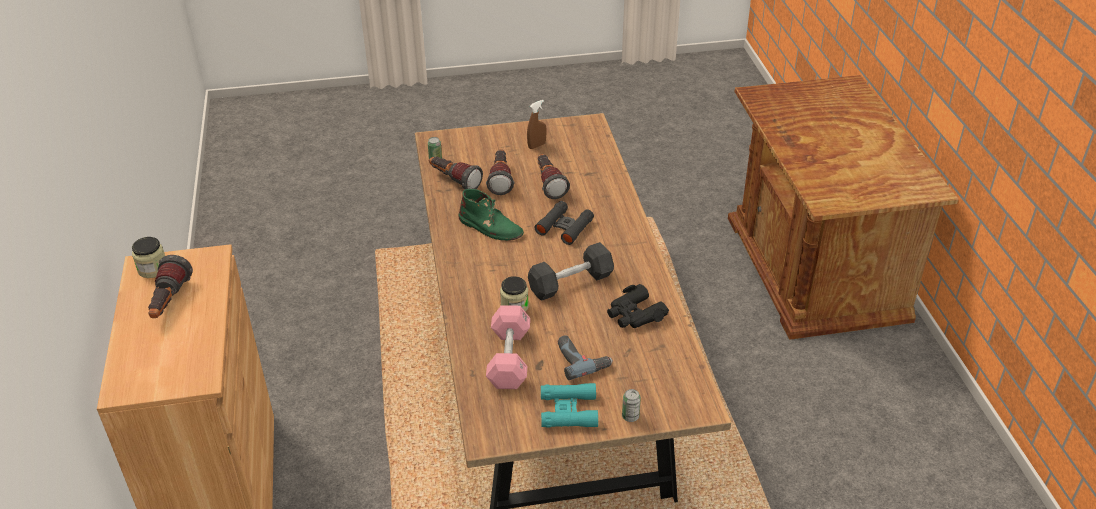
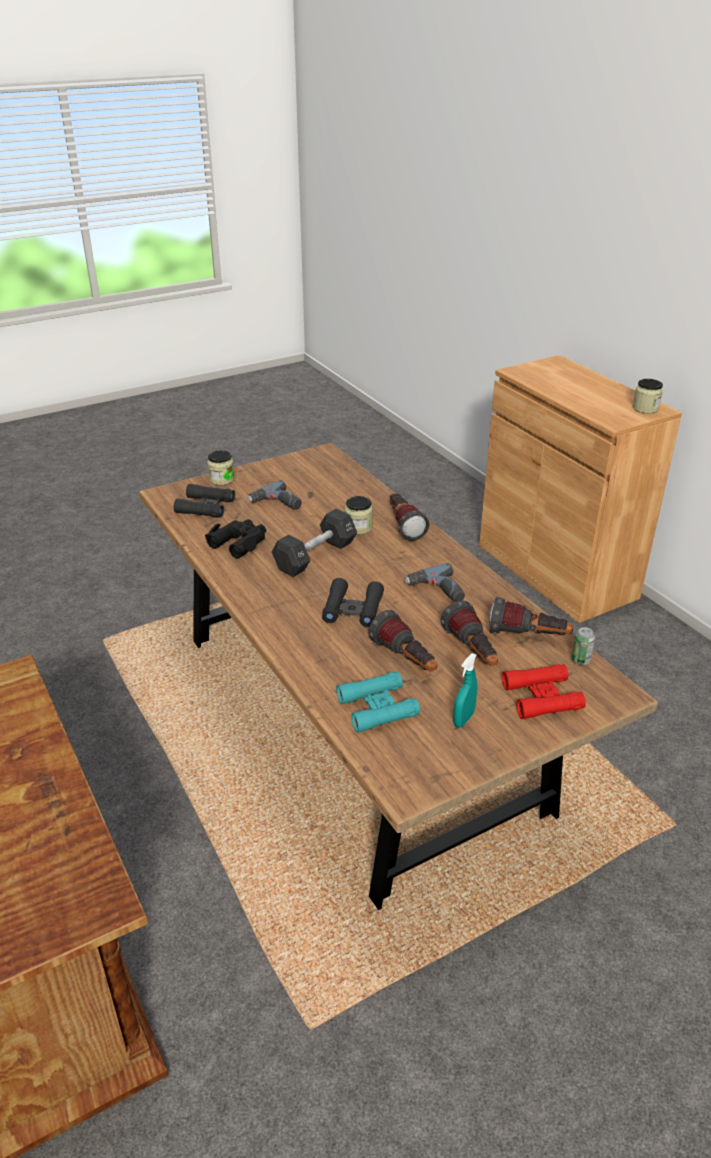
camera: 160 degrees right, 5 degrees down
flashlight [148,255,193,318] -> flashlight moved to [390,493,429,541]
green boot [459,189,524,241] -> power drill [405,563,465,602]
pink dumbbell [486,305,530,389] -> none
brown spray bottle [527,100,547,149] -> turquoise spray bottle [453,653,477,728]
turquoise binoculars [541,383,598,428] -> turquoise binoculars moved to [336,672,420,733]
can [622,389,641,422] -> jar [207,450,235,485]
none -> black binoculars [173,484,235,518]
none -> red binoculars [502,664,586,719]

